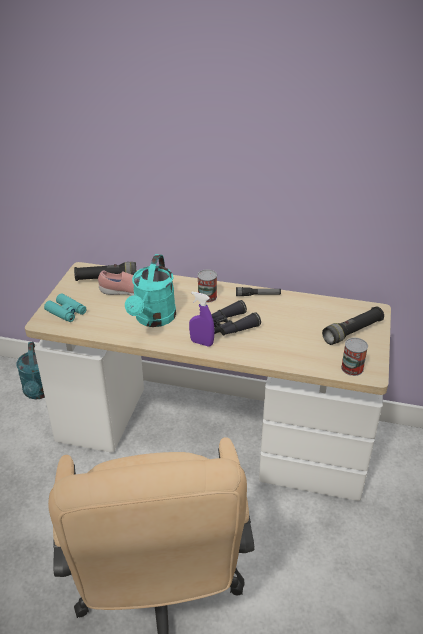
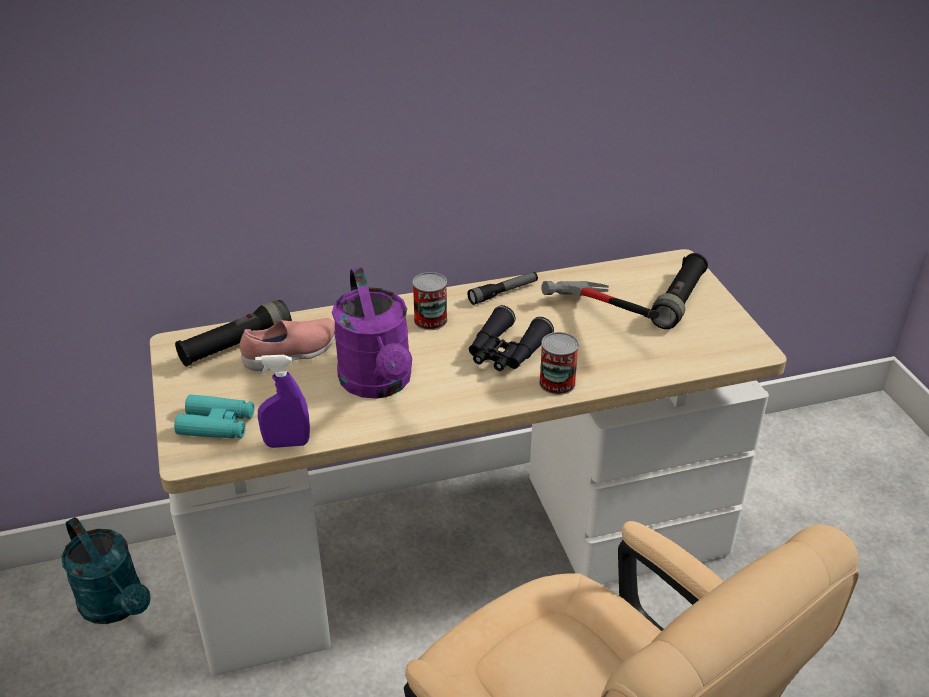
camera: 30 degrees left, 0 degrees up
turquoise watering can [125,254,176,327] -> purple watering can [332,267,412,398]
purple spray bottle [189,292,215,347] -> purple spray bottle moved to [255,355,310,448]
can [341,338,368,376] -> can moved to [539,332,579,395]
none -> hammer [541,281,659,319]

